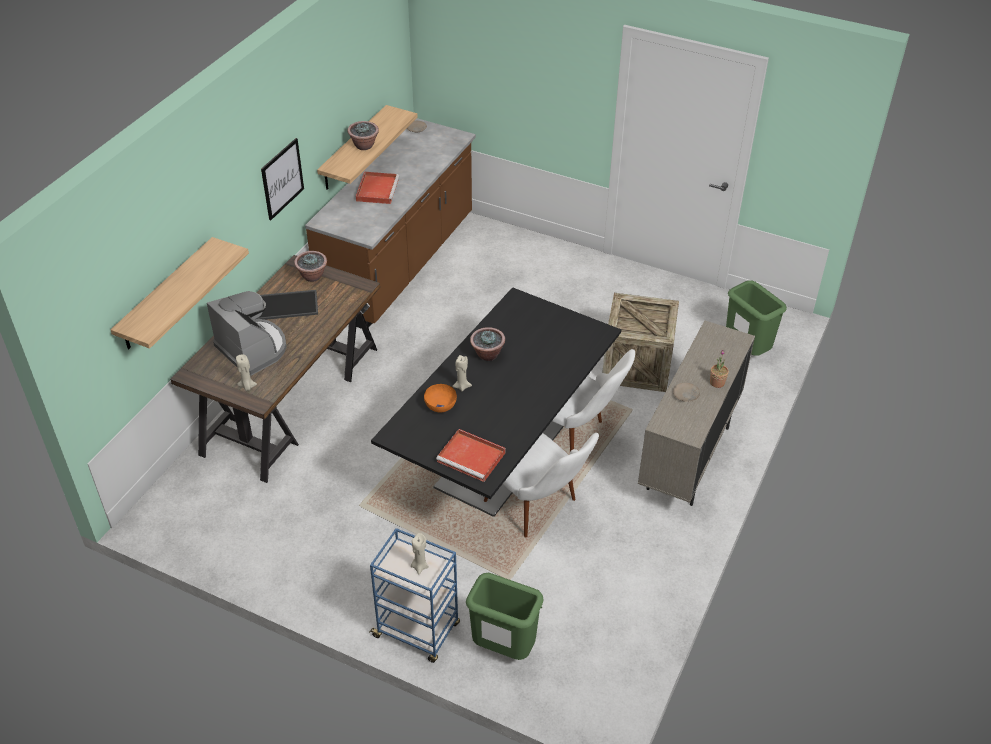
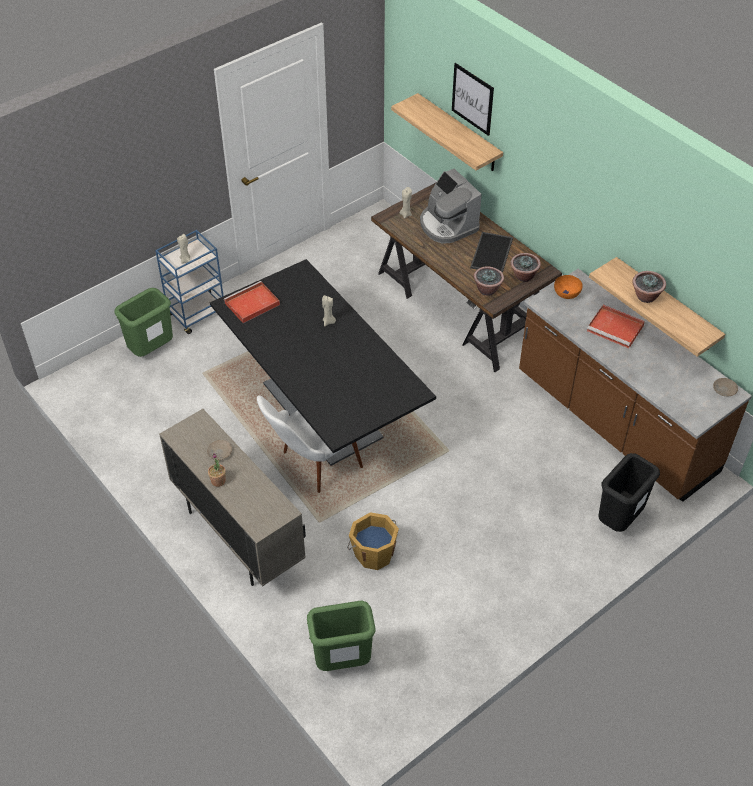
camera: 115 degrees right, 5 degrees up
coffee machine [207,291,287,376] -> coffee machine turned 75 degrees clockwise [420,169,482,244]
picture [261,138,304,220] -> picture moved to [452,63,494,136]
orange bowl [424,384,457,412] -> orange bowl moved to [554,275,583,299]
potted plant [470,327,505,361] -> potted plant moved to [473,266,504,296]
white chair [484,433,599,538] -> none
crate [602,293,679,392] -> orange bucket [347,512,399,570]
none -> black trash can [599,453,660,532]

